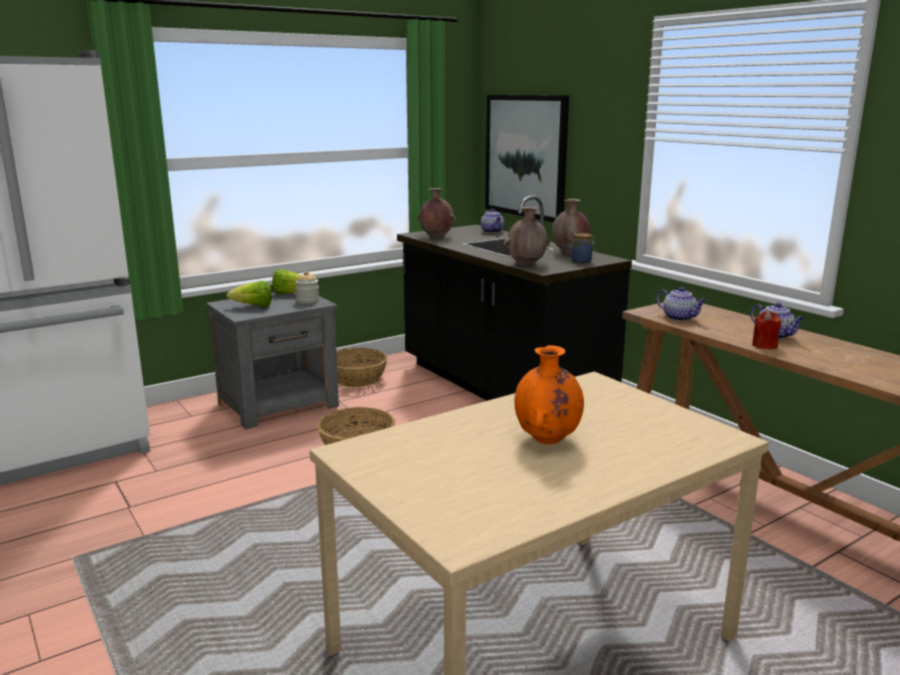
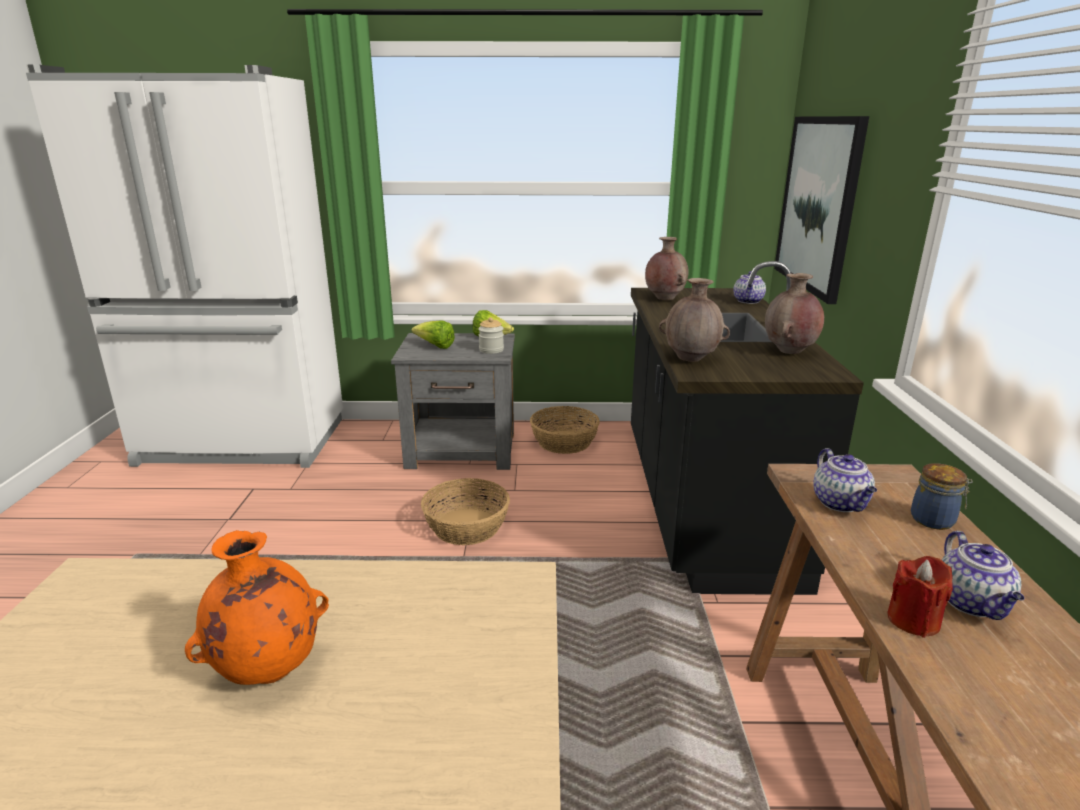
camera: 35 degrees right, 5 degrees up
jar [571,233,594,263] -> jar moved to [911,463,973,530]

